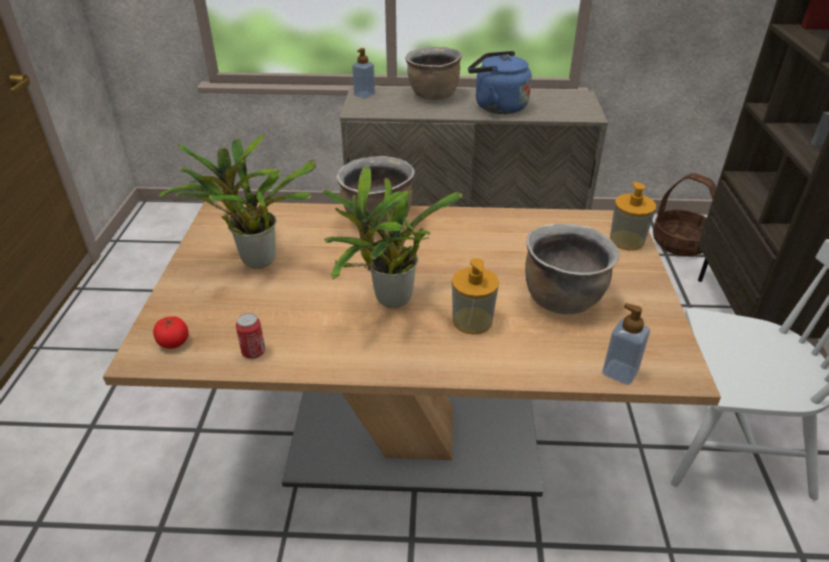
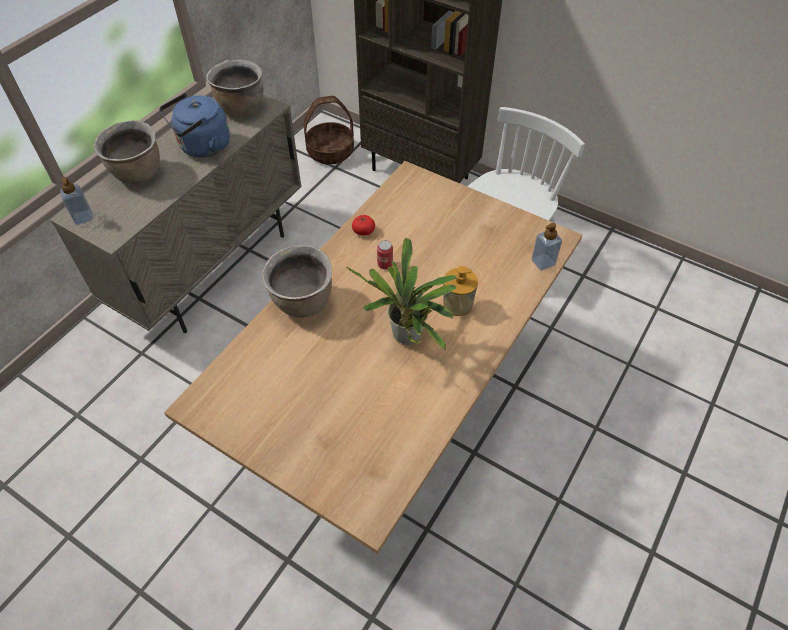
camera: 60 degrees left, 15 degrees up
tomato [153,316,189,349] -> tomato moved to [352,215,375,235]
potted plant [159,134,316,268] -> none
can [236,313,265,359] -> can moved to [377,240,393,269]
brown cooking pot [525,223,620,314] -> brown cooking pot moved to [206,60,263,117]
soap dispenser [610,182,656,251] -> none

